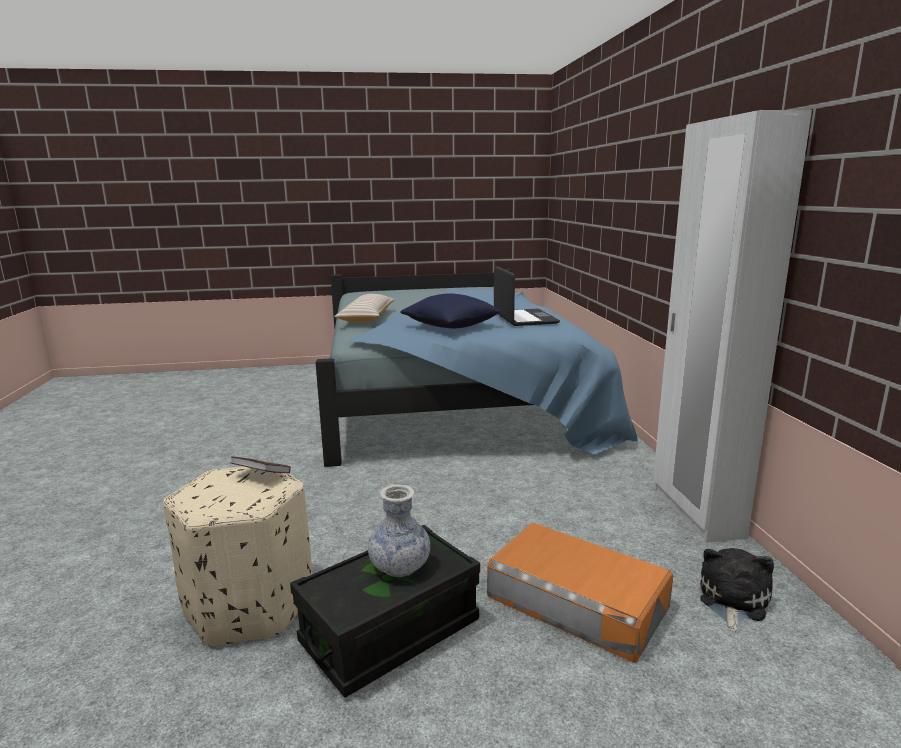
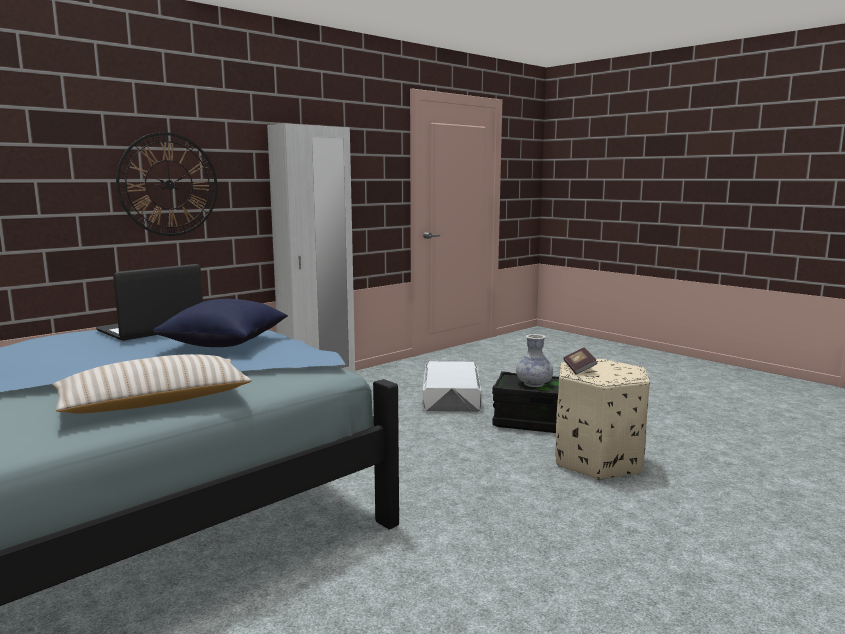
camera: 125 degrees left, 5 degrees down
orange storage box [487,523,673,663] -> white storage box [422,361,481,412]
plush toy [700,548,774,632] -> none
none -> wall clock [116,132,218,236]

